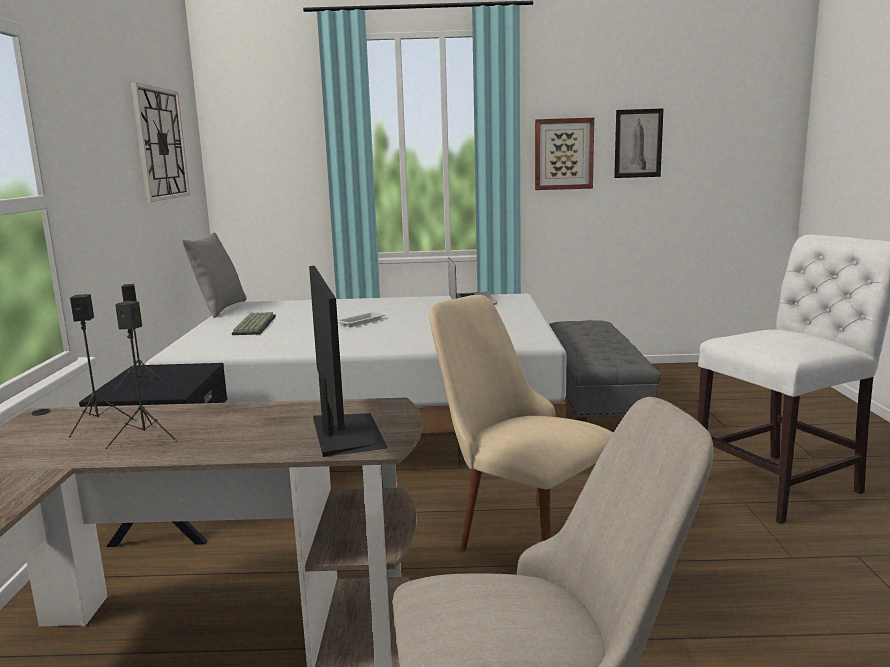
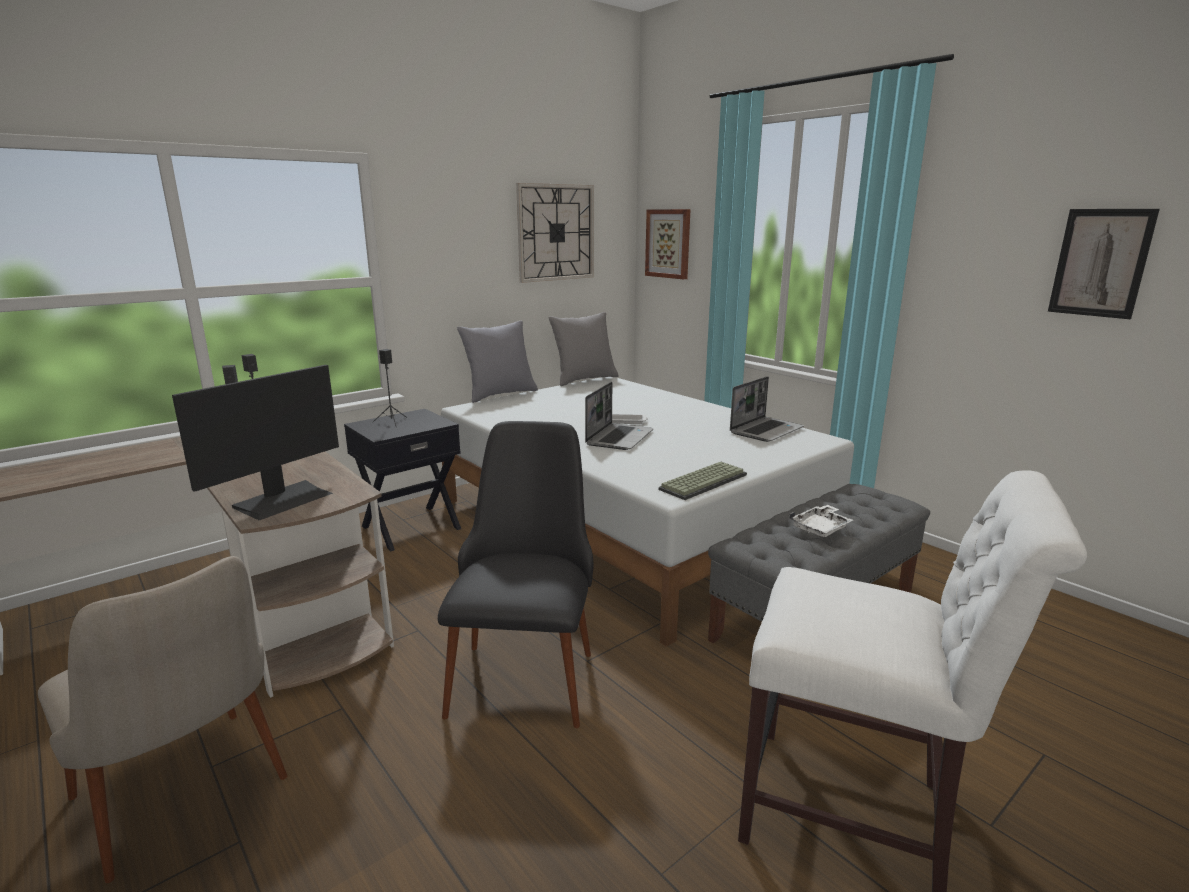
camera: 50 degrees right, 5 degrees up
keyboard [232,312,276,335] -> keyboard moved to [659,462,747,500]
beige chair [429,295,613,551] -> black chair [438,421,594,728]
picture [535,118,594,190] -> picture moved to [645,209,690,279]
none -> grey pillow [457,321,538,403]
none -> laptop [585,382,653,450]
none -> white tray [789,505,853,537]

